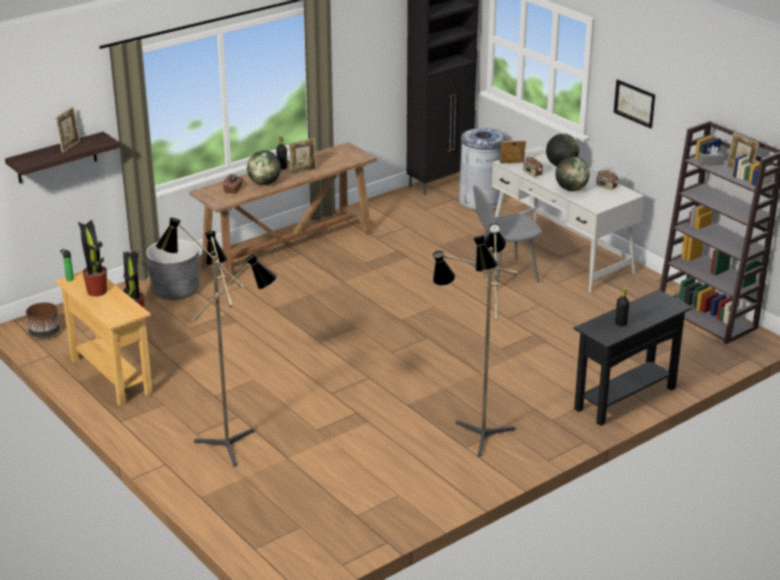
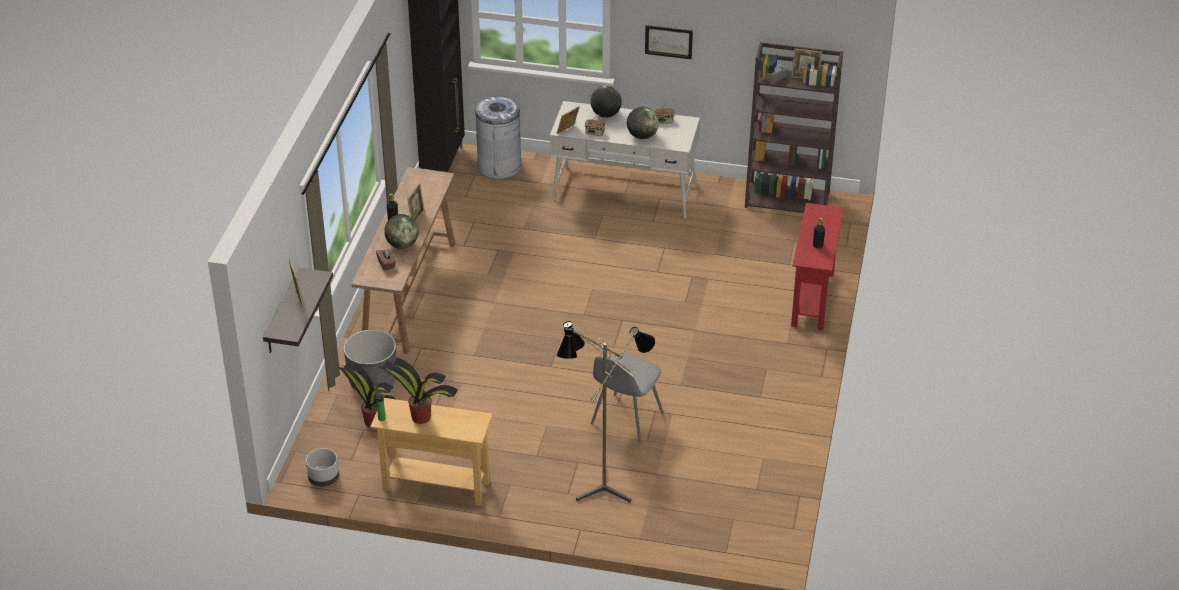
camera: 40 degrees left, 10 degrees up
brown planter [26,302,60,338] -> grey planter [306,448,339,487]
floor lamp [433,224,518,457] -> none
grey chair [473,185,542,290] -> grey chair moved to [591,354,663,443]
black console table [574,289,692,426] -> red console table [791,203,844,331]

